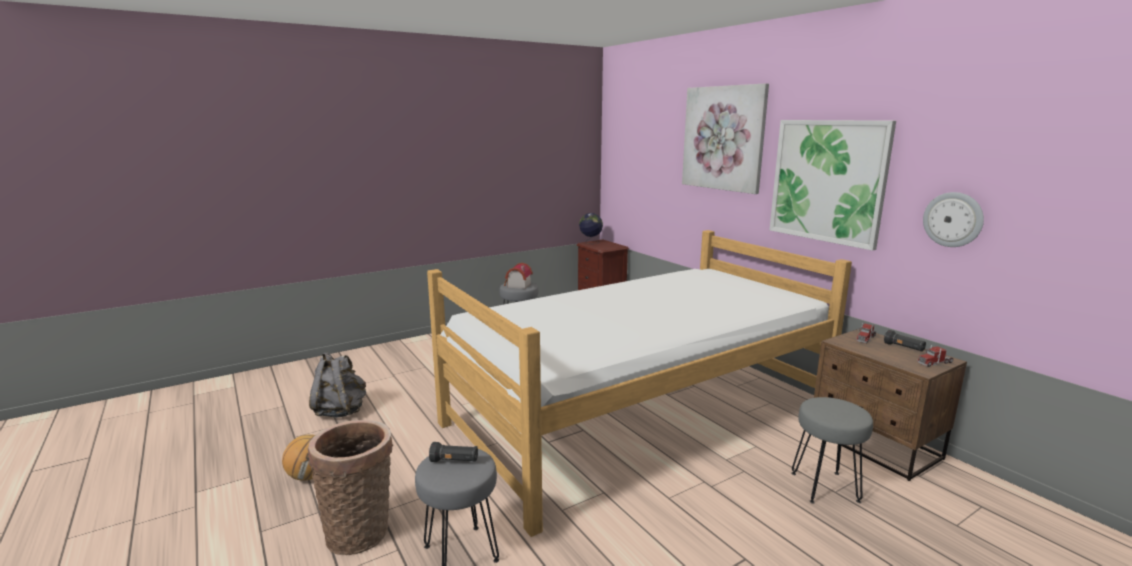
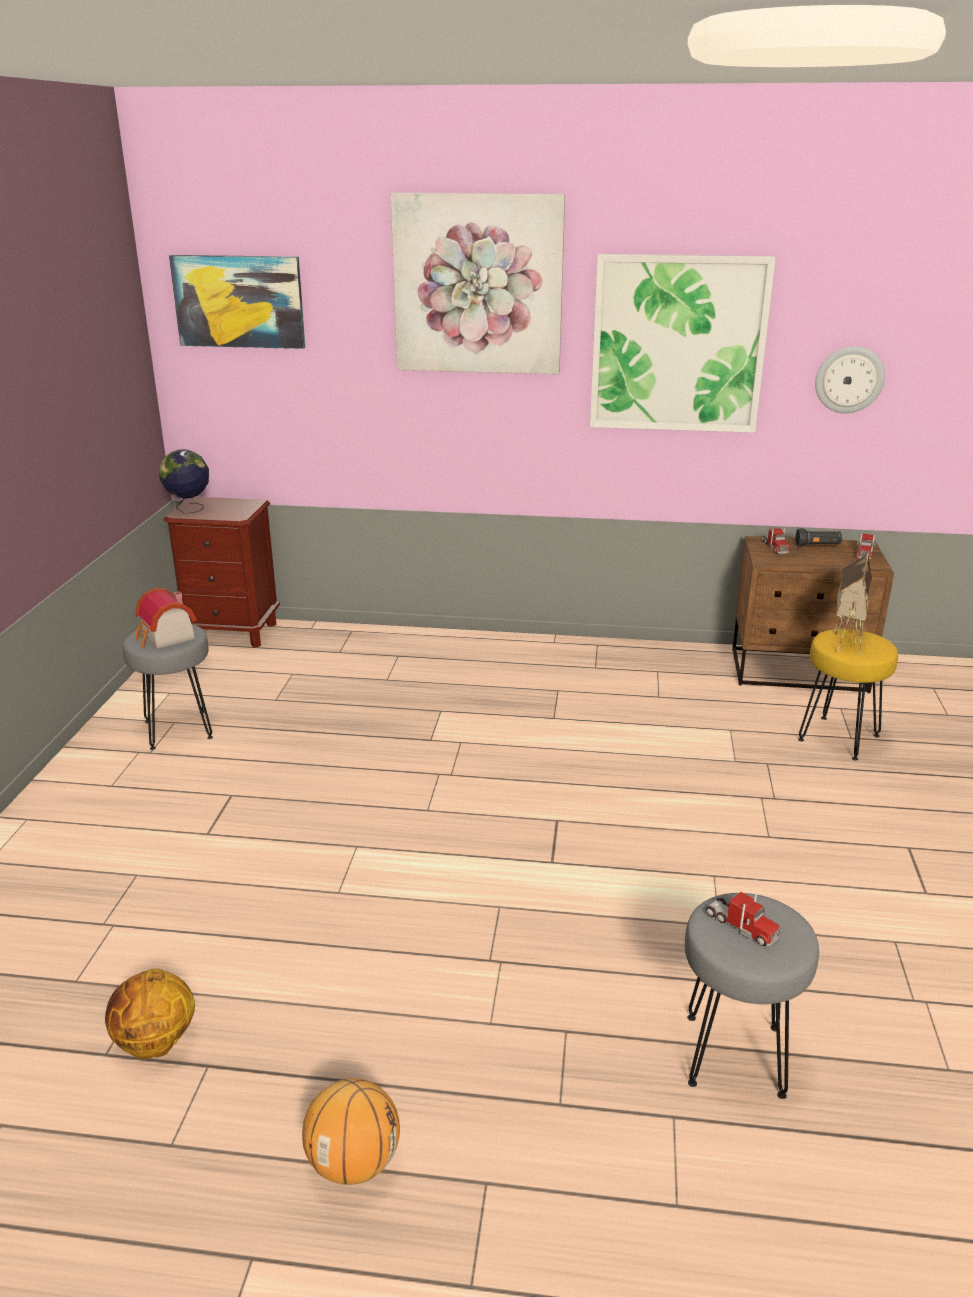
camera: 50 degrees left, 10 degrees up
basket [308,420,393,555] -> none
grey backpack [309,352,366,418] -> basketball [105,968,195,1059]
bed [427,230,852,537] -> none
black flashlight [429,442,478,462] -> toy truck [706,892,780,947]
grey stool [791,397,873,504] -> yellow stool [798,629,898,760]
none -> picture [169,255,305,349]
none -> toy house [834,553,872,655]

